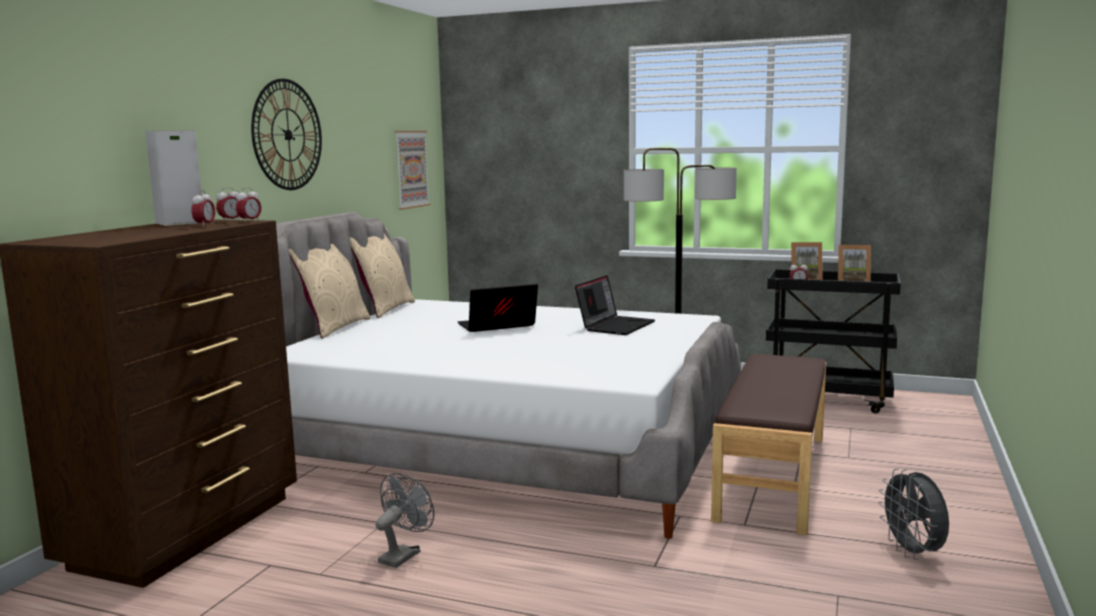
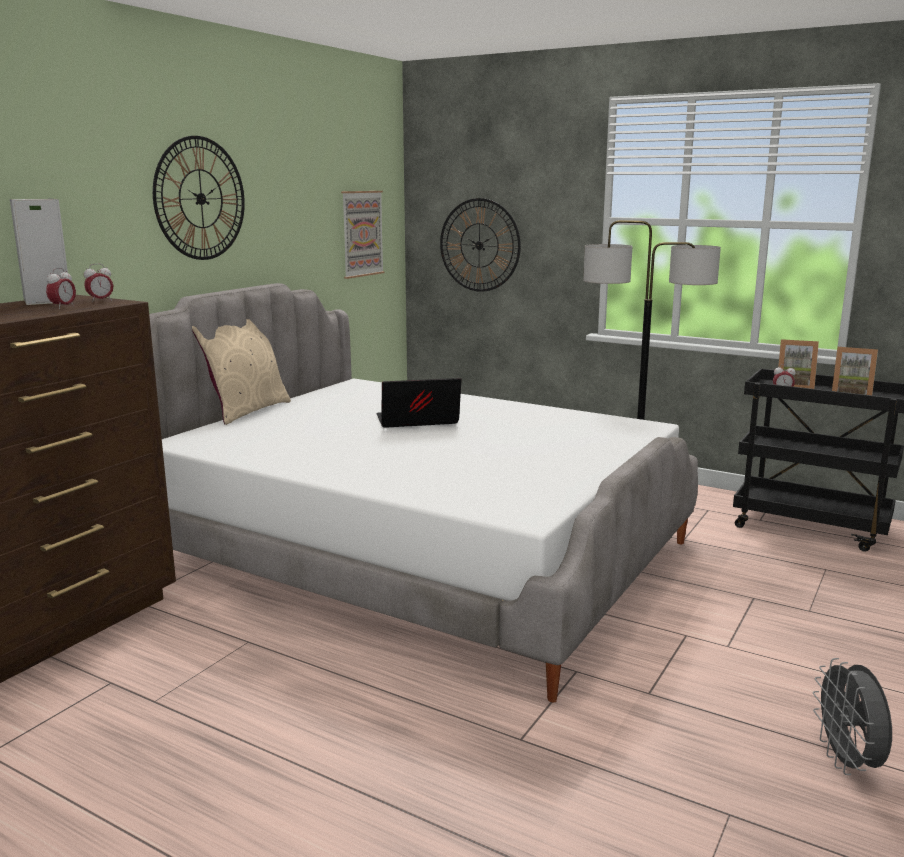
camera: 10 degrees right, 5 degrees up
alarm clock [236,188,261,223] -> none
beige pillow [350,228,415,318] -> none
grey fan [376,473,434,568] -> none
laptop [575,275,655,335] -> none
brown bench [711,354,826,535] -> none
none -> wall clock [440,198,521,292]

